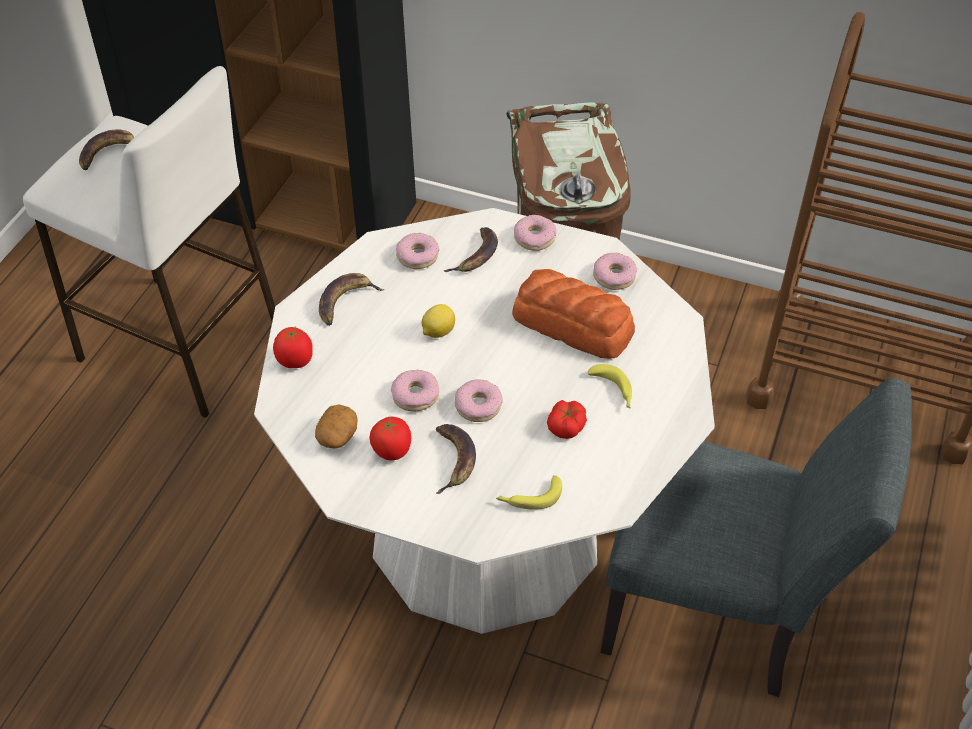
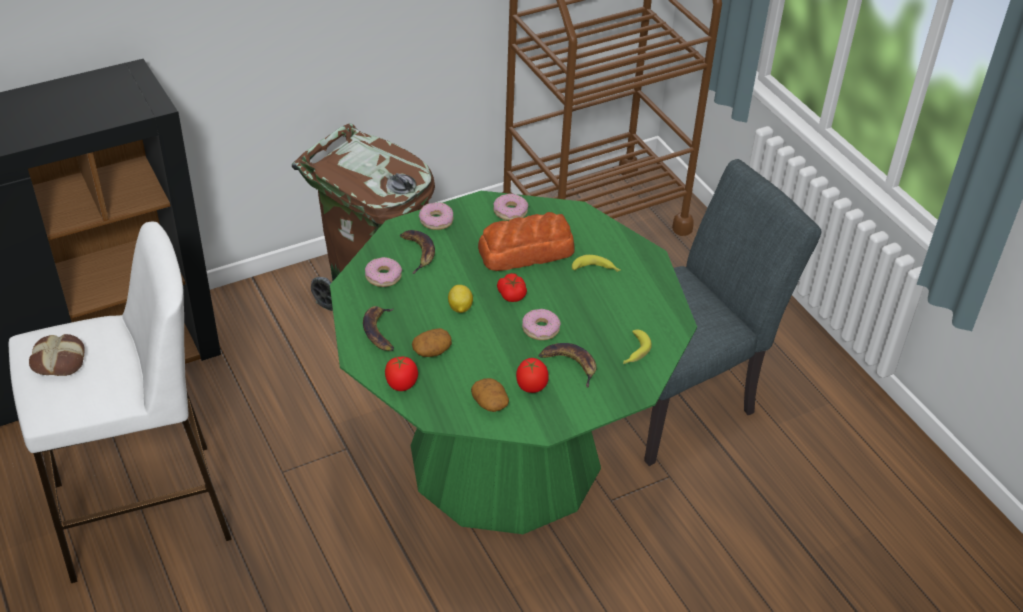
camera: 50 degrees left, 5 degrees down
banana [79,130,134,170] -> bread [29,334,84,376]
white dining table [254,208,715,634] -> green dining table [330,191,697,534]
donut [391,370,439,411] -> none
tomato [547,400,587,439] -> tomato moved to [497,273,527,302]
none -> potato [412,328,452,357]

